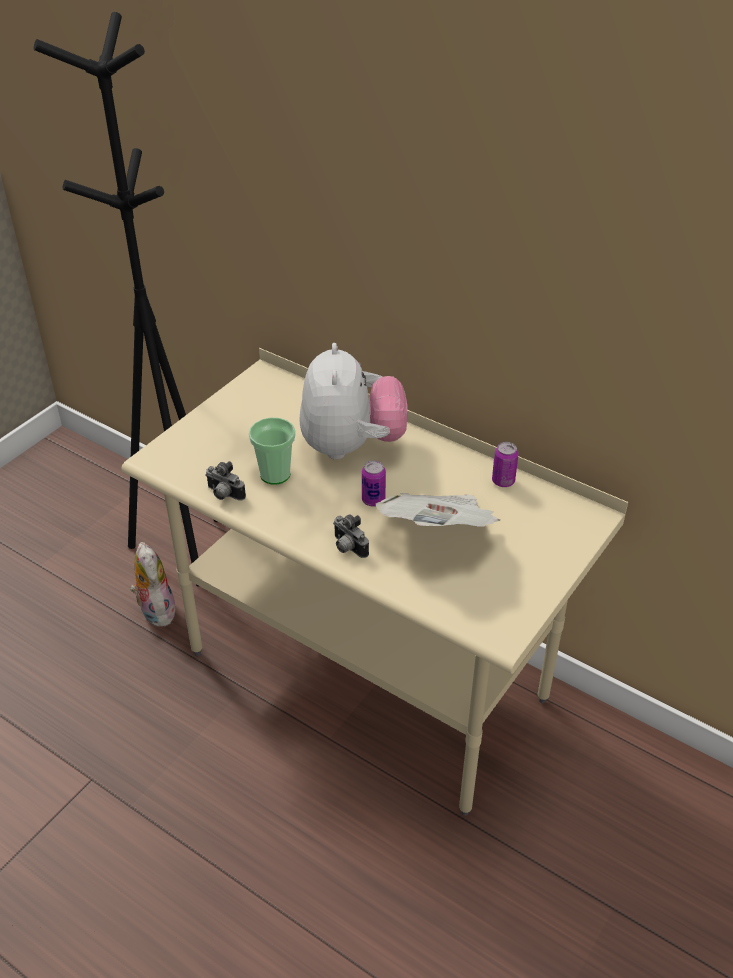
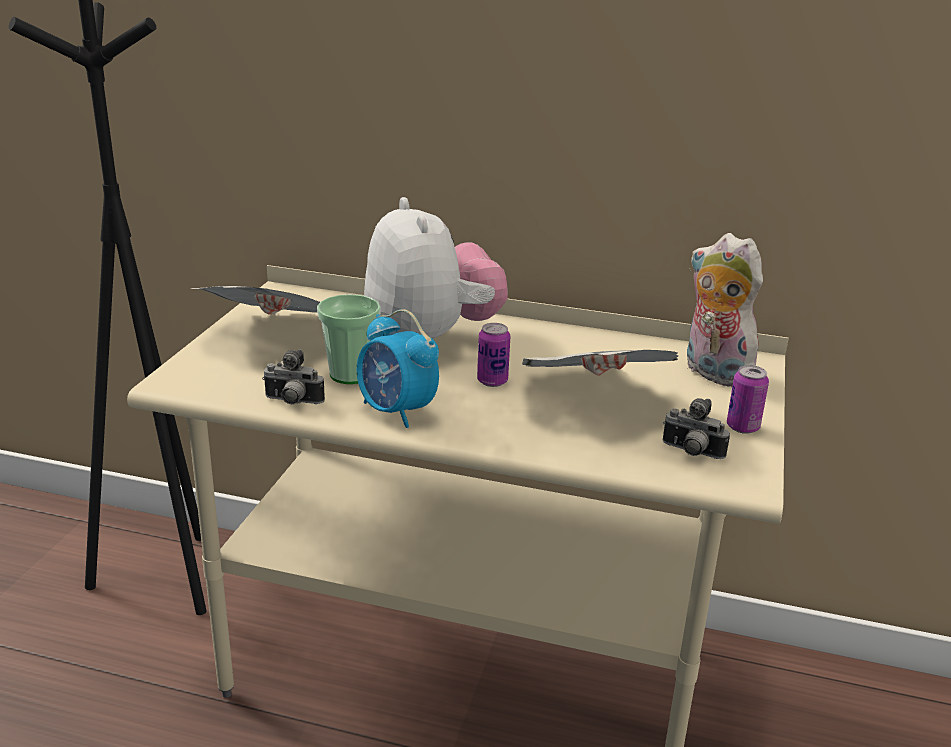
camera: 20 degrees left, 15 degrees down
plush toy [130,542,176,627] -> plush toy moved to [687,233,763,387]
camera [333,514,369,558] -> camera moved to [663,398,730,459]
can [492,442,519,487] -> can moved to [727,365,769,434]
none -> newspaper [191,286,320,315]
none -> alarm clock [357,309,439,428]

